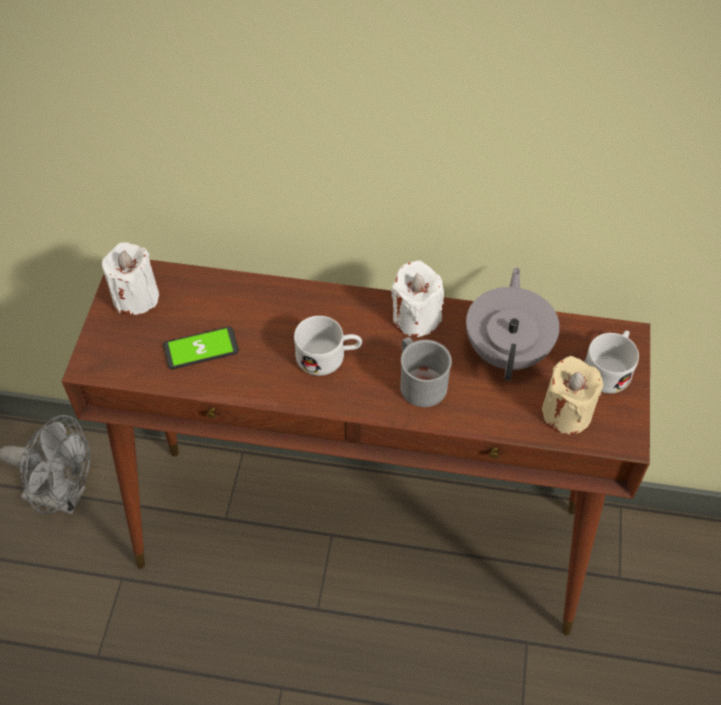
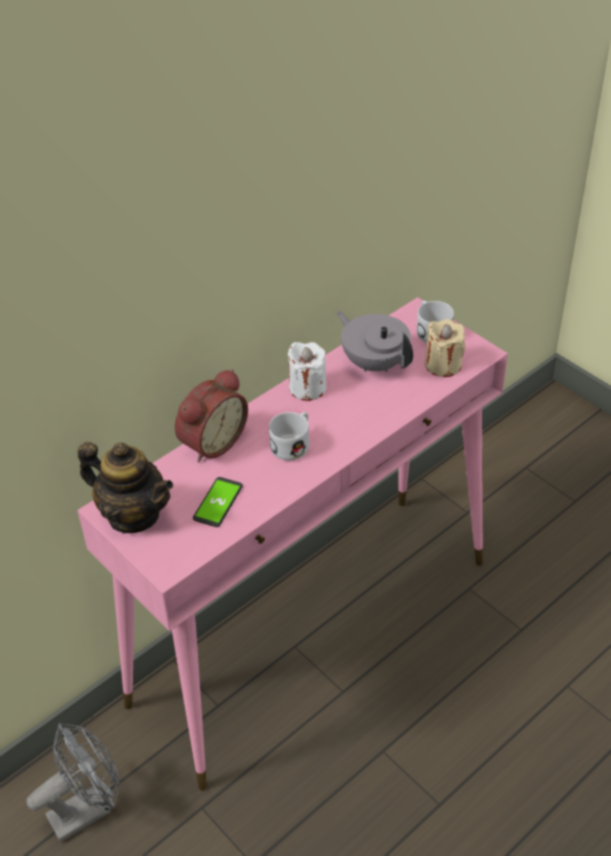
camera: 50 degrees left, 10 degrees down
brown console table [62,260,650,635] -> pink console table [77,297,508,791]
white candle [102,242,159,315] -> teapot [78,442,173,533]
grey mug [400,337,452,407] -> none
none -> alarm clock [175,369,248,463]

